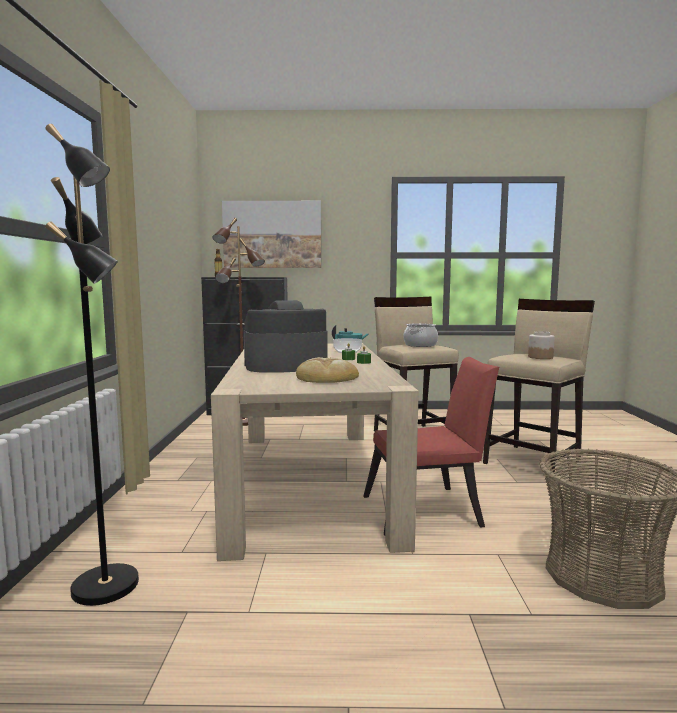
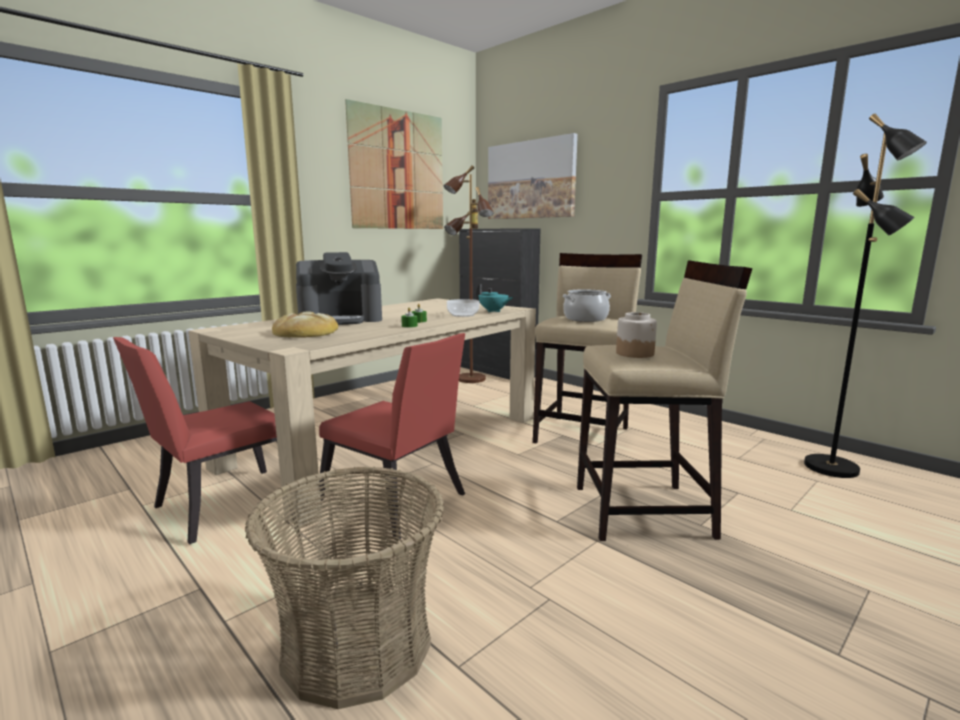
camera: 45 degrees right, 5 degrees up
black floor lamp [45,124,139,606] -> black floor lamp moved to [804,114,927,478]
coffee machine [244,300,328,373] -> coffee machine turned 135 degrees clockwise [296,252,382,325]
none -> red chair [113,337,277,544]
none -> picture [345,99,443,229]

